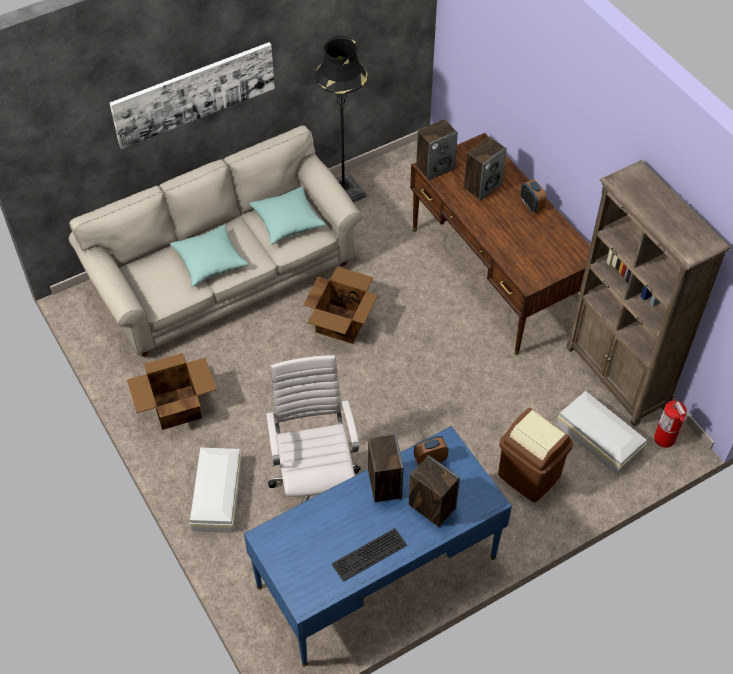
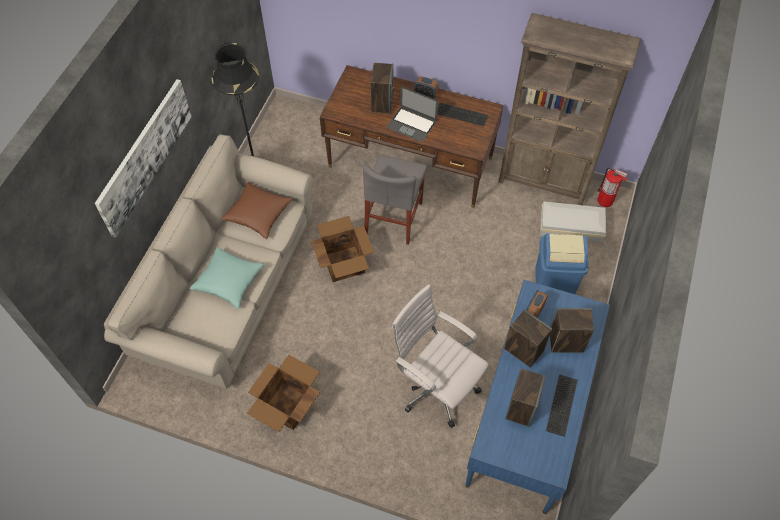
camera: 40 degrees left, 5 degrees up
white storage box [190,448,242,533] -> none
turquoise pillow [249,187,326,245] -> brown pillow [221,182,292,239]
speaker [416,119,458,180] -> speaker moved to [506,369,546,427]
brown trash can [498,408,573,502] -> blue trash can [535,233,589,294]
none -> grey chair [363,155,427,245]
none -> laptop [387,86,438,142]
none -> keyboard [437,103,488,126]

